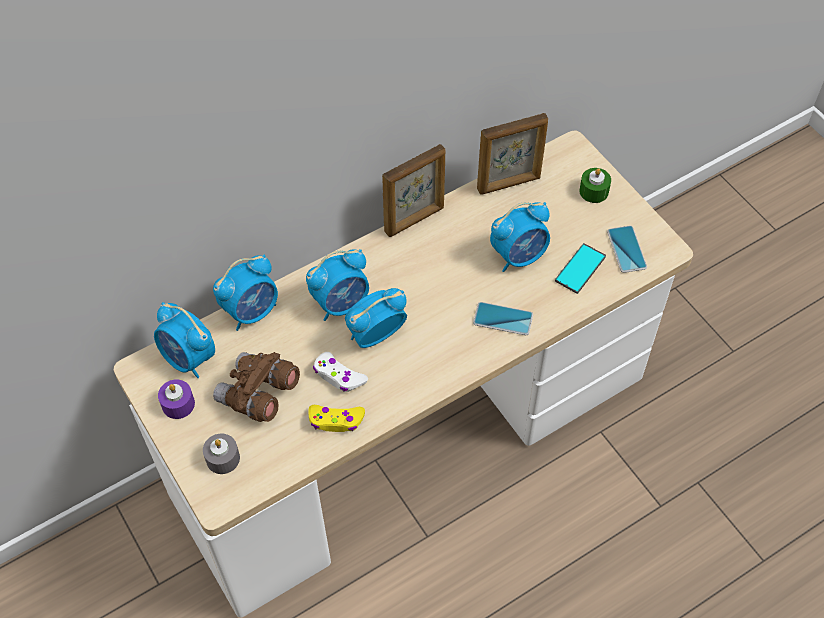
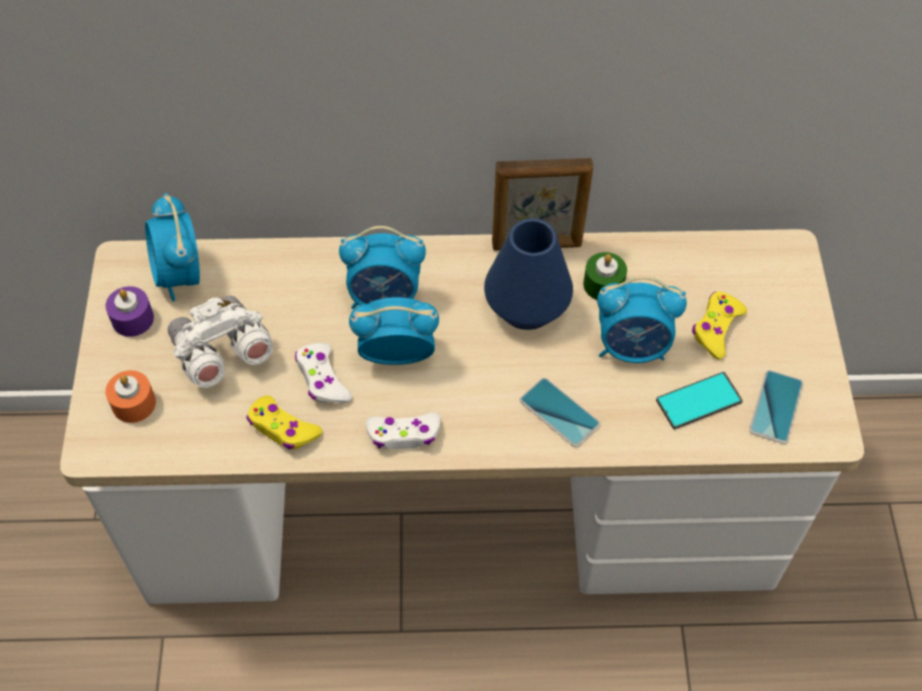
camera: 30 degrees right, 0 degrees up
grey candle [203,434,240,474] -> orange candle [105,370,156,423]
alarm clock [213,255,278,331] -> none
brown binoculars [213,352,300,422] -> white binoculars [168,296,273,388]
picture frame [477,113,548,195] -> none
green candle [579,168,611,203] -> green candle moved to [583,252,627,300]
none -> white game controller [366,412,441,449]
none -> blue vase [484,218,573,330]
none -> yellow game controller [692,291,747,360]

